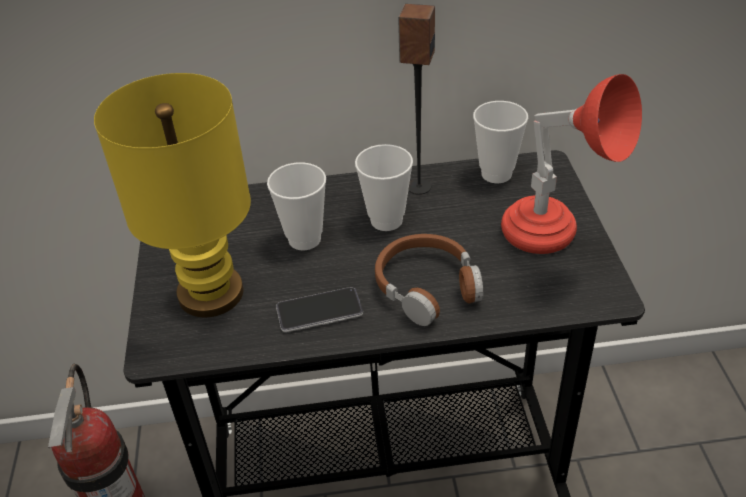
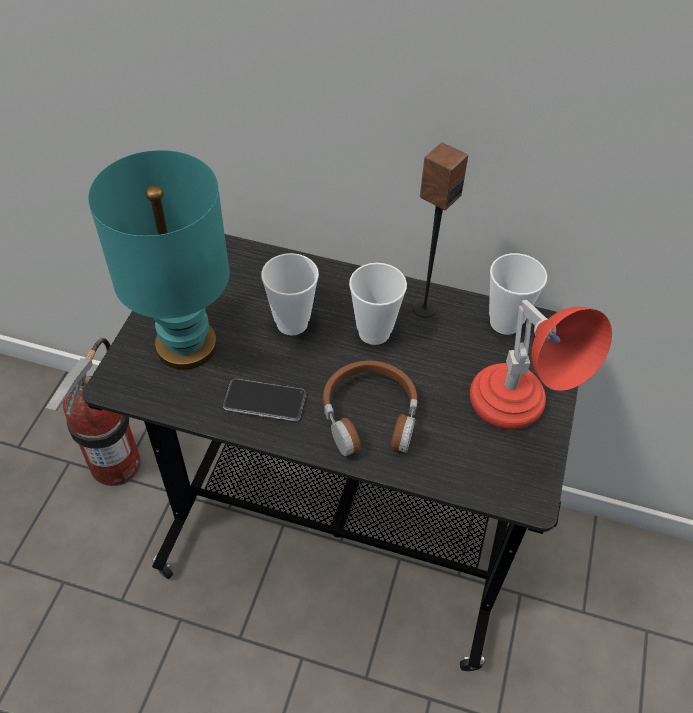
camera: 20 degrees right, 10 degrees up
yellow table lamp [94,73,251,317] -> turquoise table lamp [88,150,229,370]

